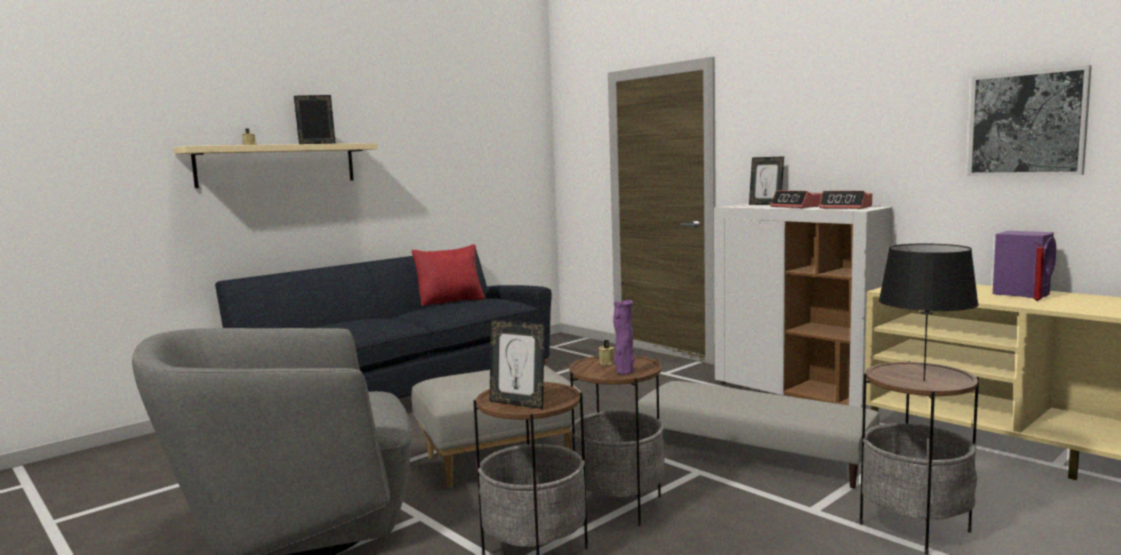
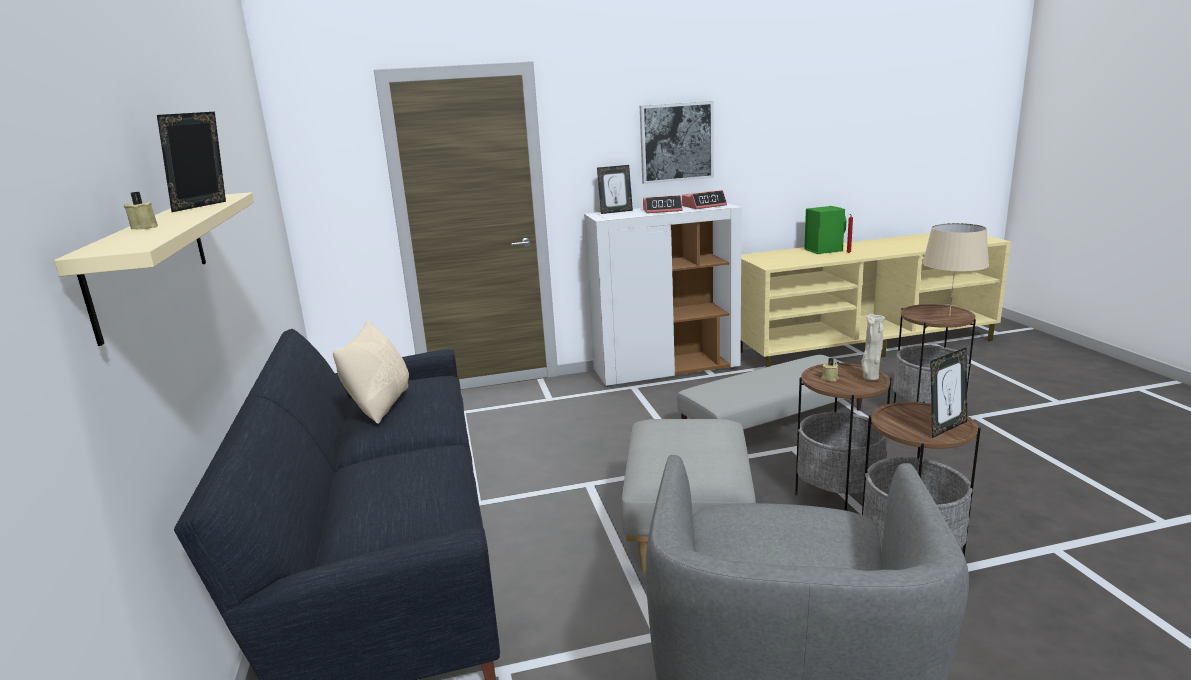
camera: 60 degrees left, 10 degrees up
red pillow [412,244,485,306] -> beige pillow [333,320,409,424]
purple vase [613,300,634,374] -> beige vase [861,314,885,380]
black table lamp [878,243,979,381] -> beige table lamp [922,223,989,316]
picture [967,65,1092,176] -> picture moved to [640,101,714,184]
purple speaker [993,231,1056,298] -> green speaker [804,206,846,254]

